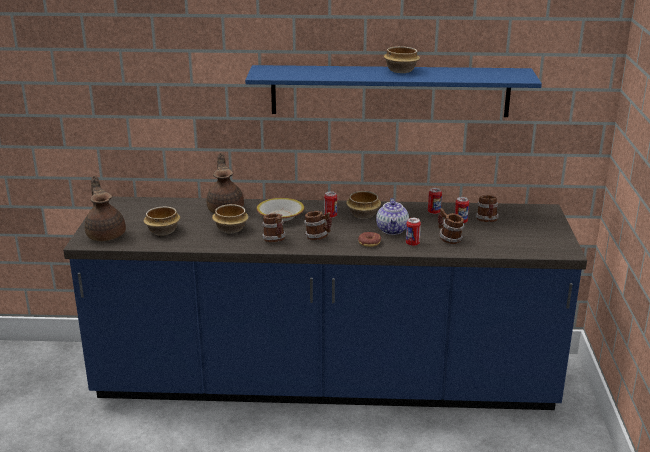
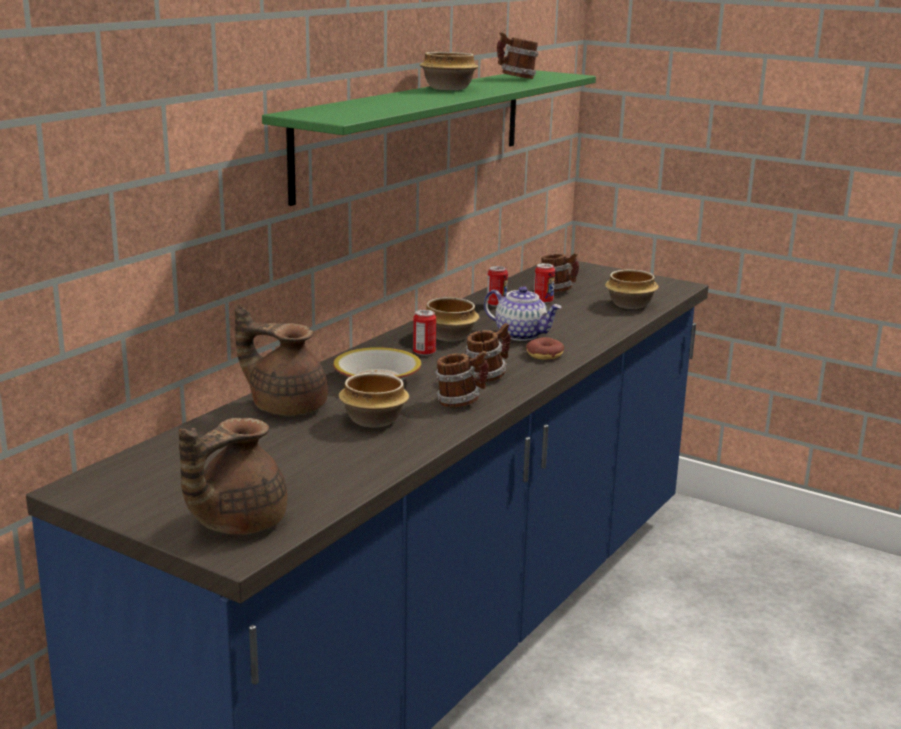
camera: 60 degrees left, 5 degrees down
brown teapot [85,176,126,241] -> brown teapot turned 60 degrees counterclockwise [179,418,287,535]
bowl [144,207,180,236] -> bowl moved to [605,270,659,309]
blue shelf [245,65,542,117] -> green shelf [262,70,596,206]
can [406,218,421,246] -> none
mug [438,208,465,244] -> mug moved to [497,32,539,79]

